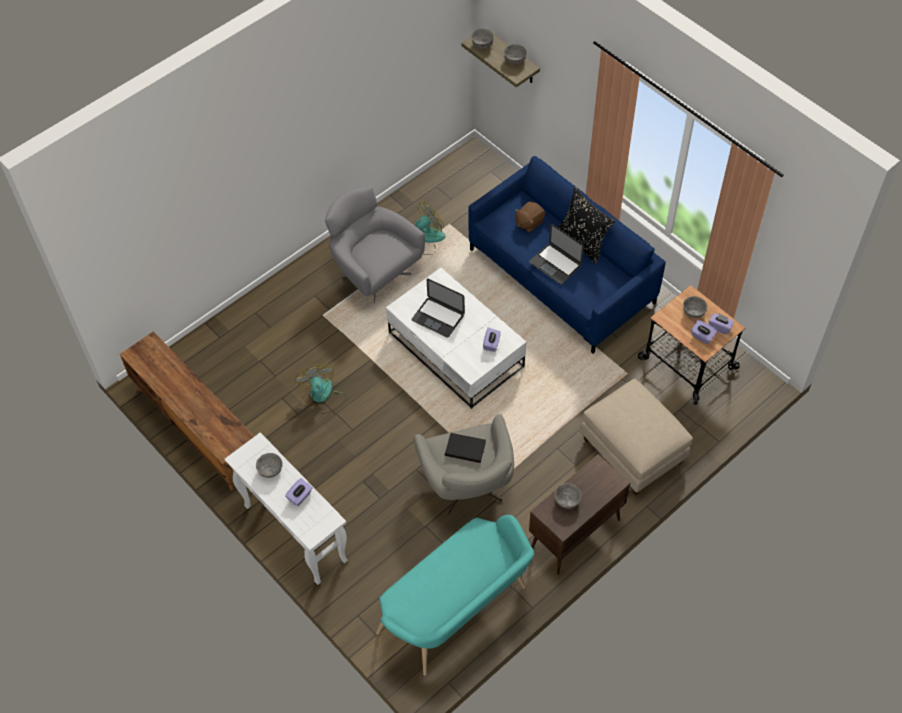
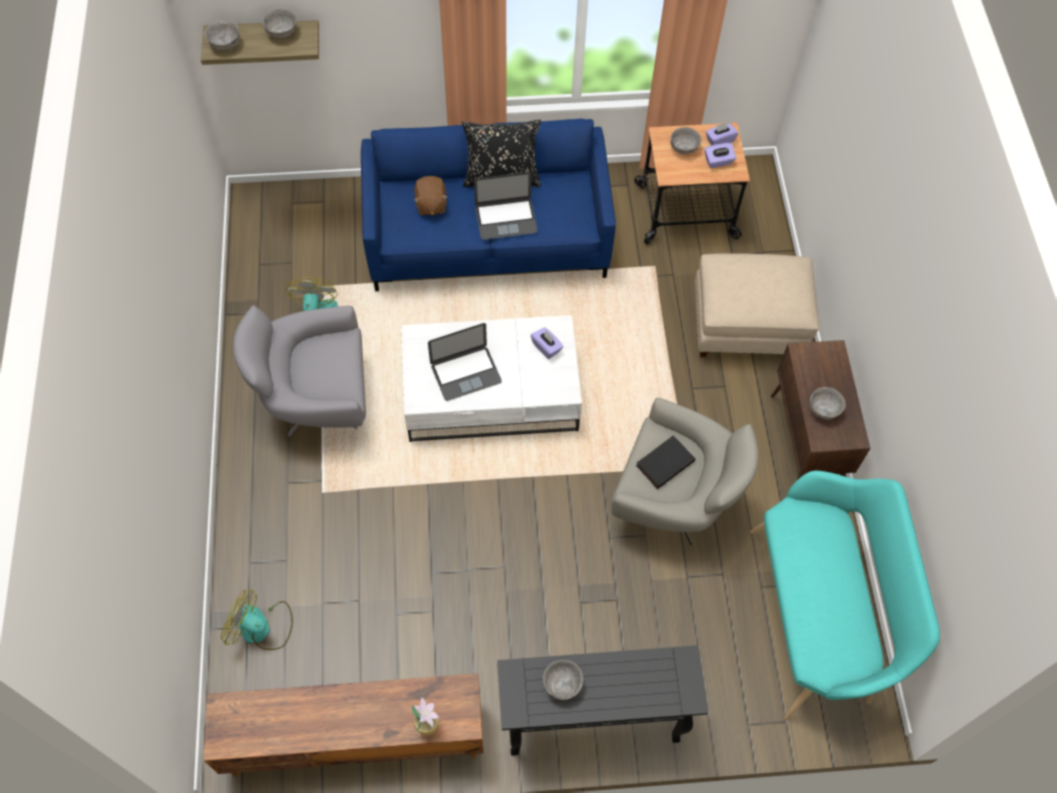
camera: 55 degrees left, 5 degrees up
white console table [225,432,348,585] -> black console table [497,645,709,756]
purple tissue box [285,478,312,506] -> none
fan [295,364,347,414] -> fan moved to [221,590,293,650]
none -> potted plant [411,697,439,735]

